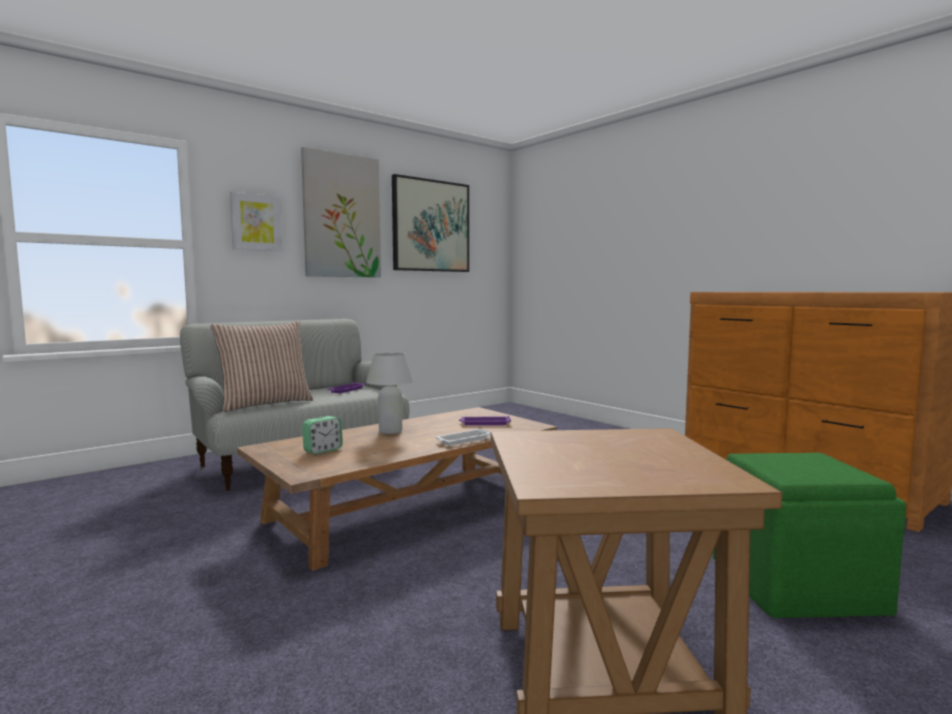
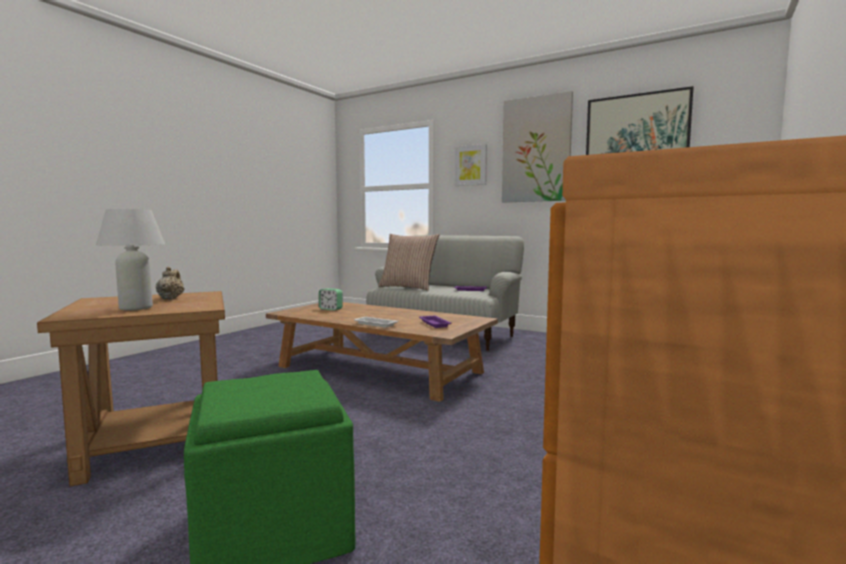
camera: 70 degrees right, 0 degrees up
white table lamp [366,353,413,434] -> white table lamp moved to [96,209,165,311]
none -> beige teapot [156,266,184,299]

